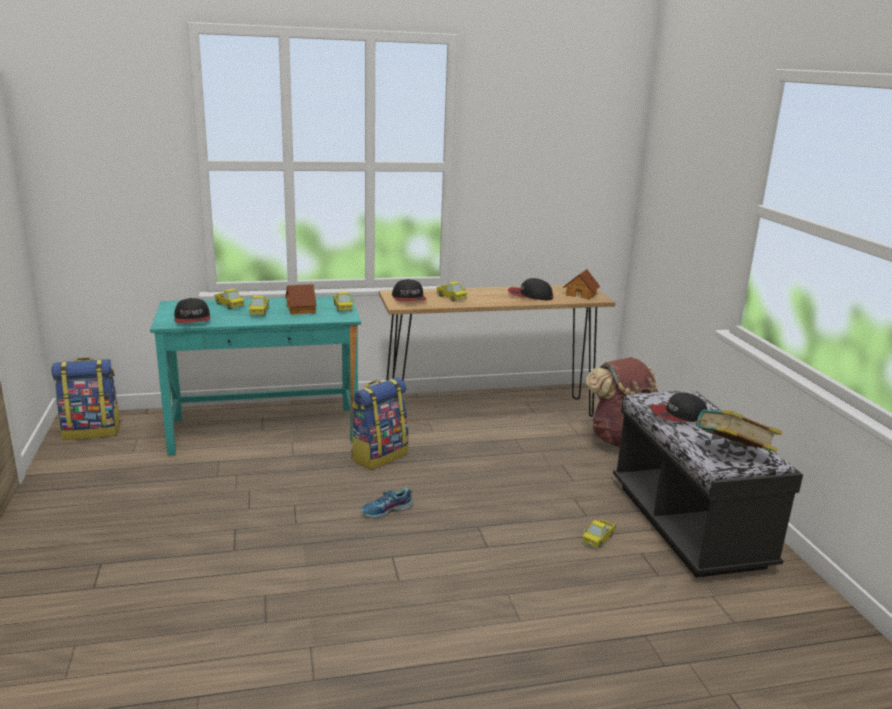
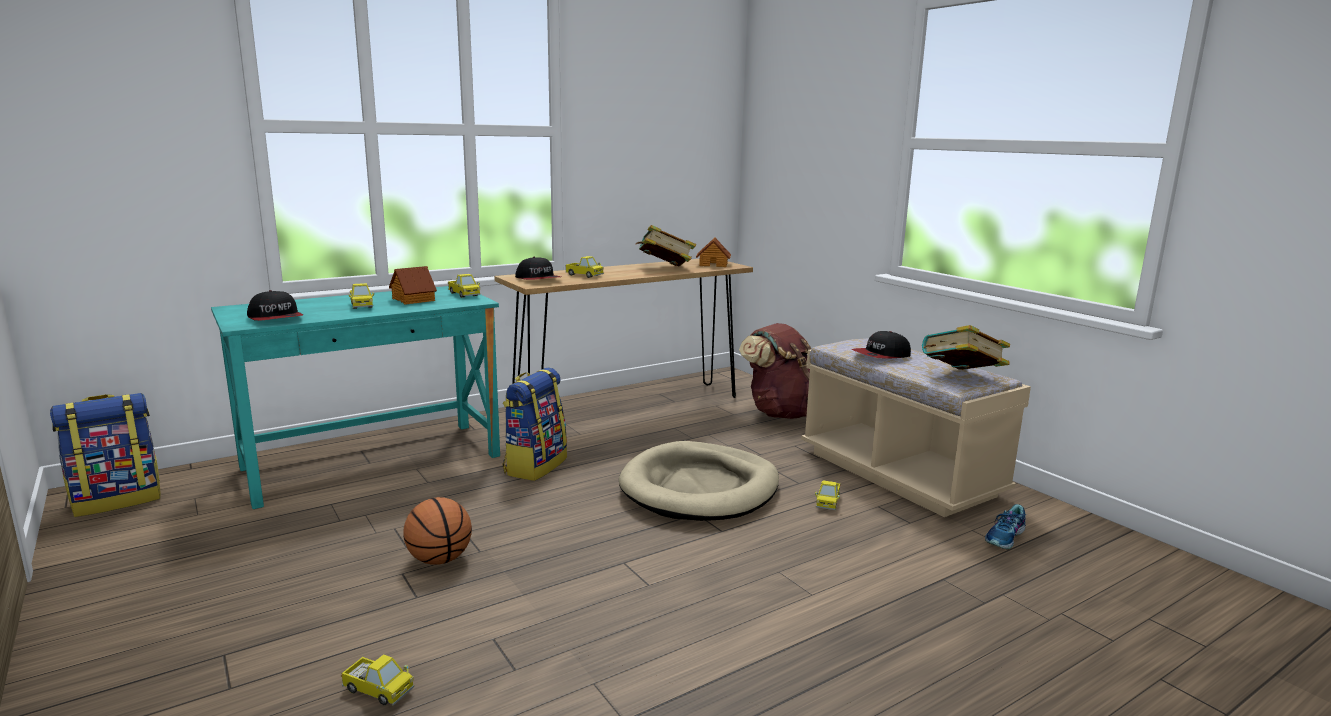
camera: 20 degrees left, 5 degrees down
toy truck [214,289,245,309] -> toy truck moved to [341,654,414,706]
shoe [361,487,413,519] -> shoe moved to [985,504,1027,550]
cap [508,278,553,300] -> book [636,225,696,266]
black bench [613,391,803,578] -> beige bench [801,338,1031,517]
none -> basketball [403,497,472,565]
none -> beige dog bed [619,441,779,521]

